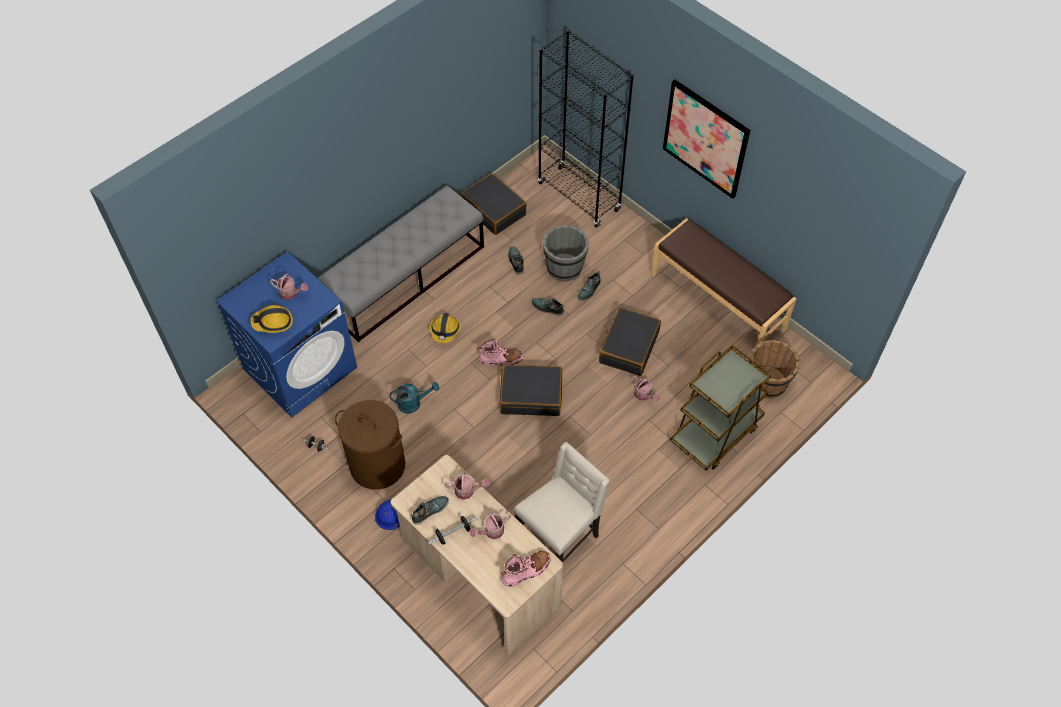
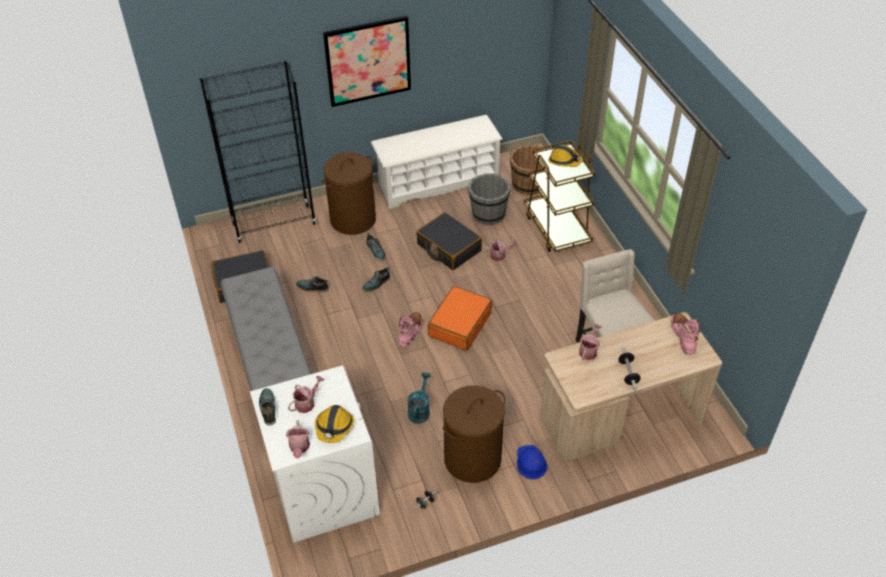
camera: 65 degrees left, 10 degrees down
blue washing machine [216,251,357,417] -> white washing machine [250,366,380,543]
shoe [411,496,449,525] -> shoe moved to [259,388,276,425]
hard hat [430,313,461,343] -> hard hat moved to [548,145,583,167]
watering can [470,513,511,539] -> watering can moved to [286,420,310,458]
black suitcase [500,365,562,416] -> orange suitcase [428,286,492,351]
grey bucket [543,225,589,281] -> grey bucket moved to [468,173,510,225]
brown bench [651,218,797,345] -> white shoe rack [371,115,503,209]
none -> brown laundry basket [322,152,376,235]

